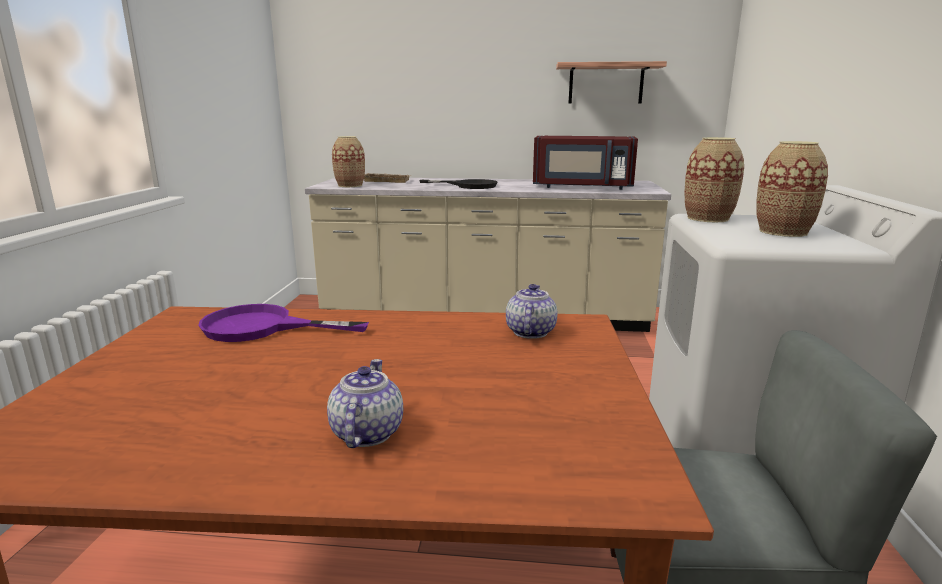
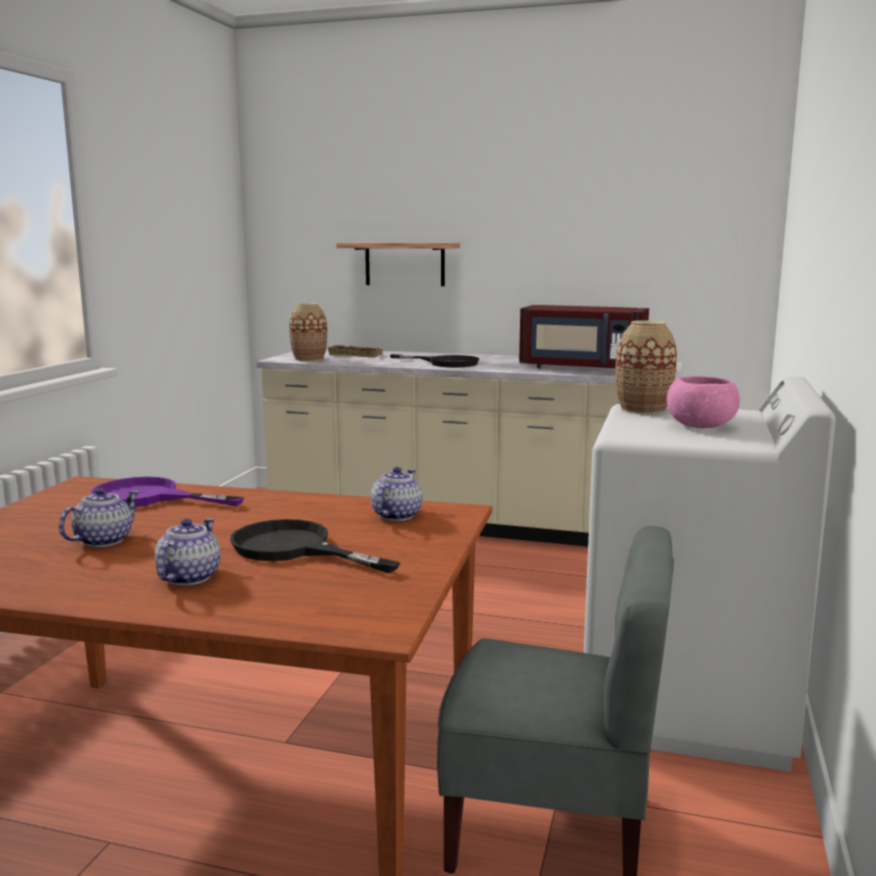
camera: 10 degrees right, 5 degrees down
shelf [556,61,667,103] -> shelf moved to [336,243,460,286]
vase [756,141,828,237] -> pink bowl [667,376,740,428]
none -> teapot [59,488,140,547]
none -> black frying pan [230,519,400,573]

